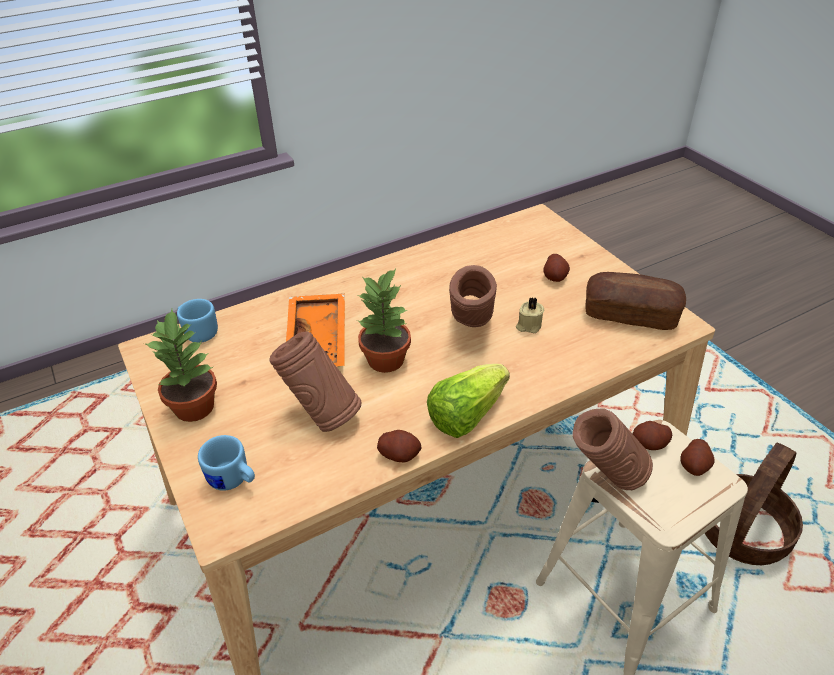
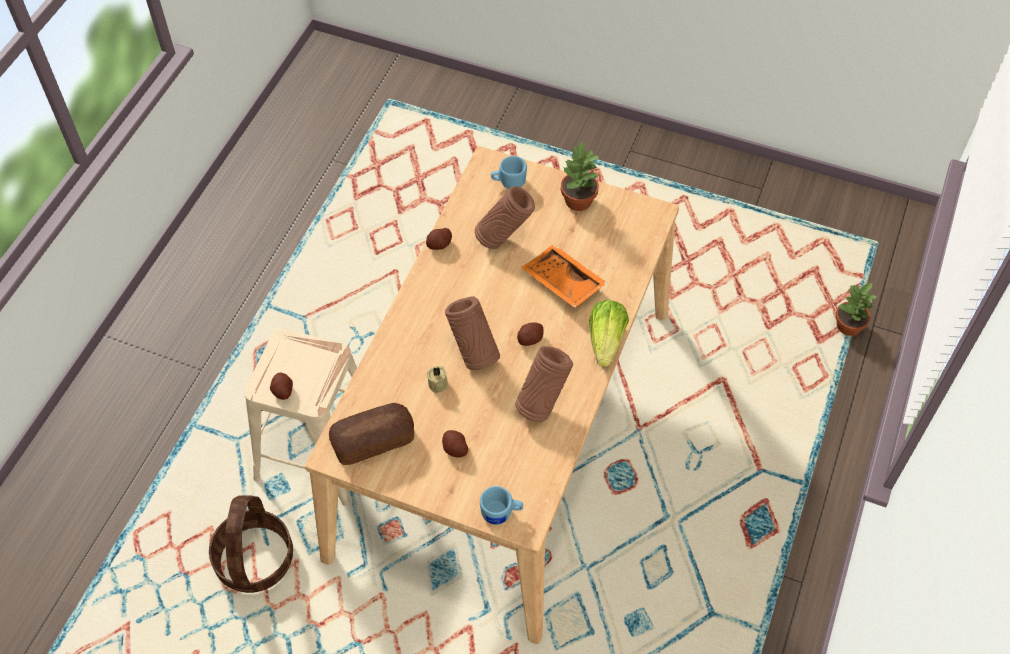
camera: 140 degrees right, 15 degrees up
blue mug [177,299,218,343] -> blue mug moved to [480,486,523,525]
potted plant [357,269,411,373] -> potted plant moved to [835,283,876,336]
lettuce [427,364,510,438] -> lettuce moved to [589,300,629,367]
brown vase [572,409,653,490] -> brown vase moved to [516,346,573,422]
potato [632,421,672,450] -> potato moved to [517,322,544,346]

